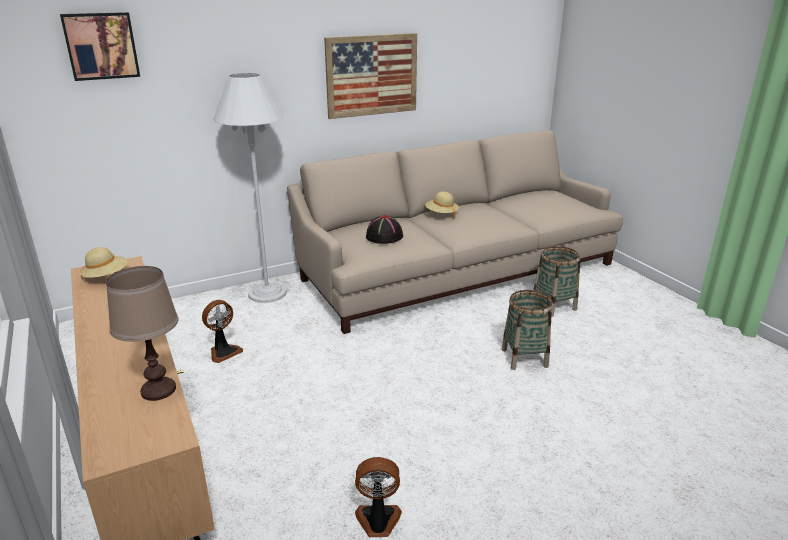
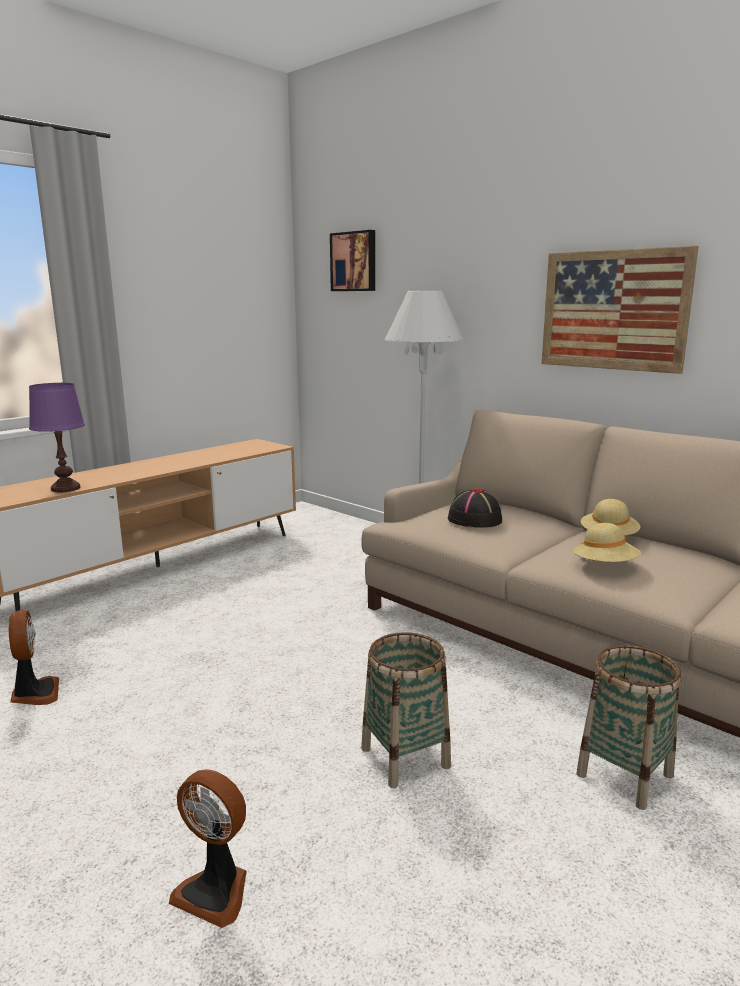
camera: 70 degrees right, 10 degrees down
beige hat [80,247,127,279] -> beige hat moved to [573,523,641,562]
brown table lamp [106,266,179,401] -> purple table lamp [29,383,85,493]
fan [202,300,243,363] -> fan moved to [169,769,247,928]

